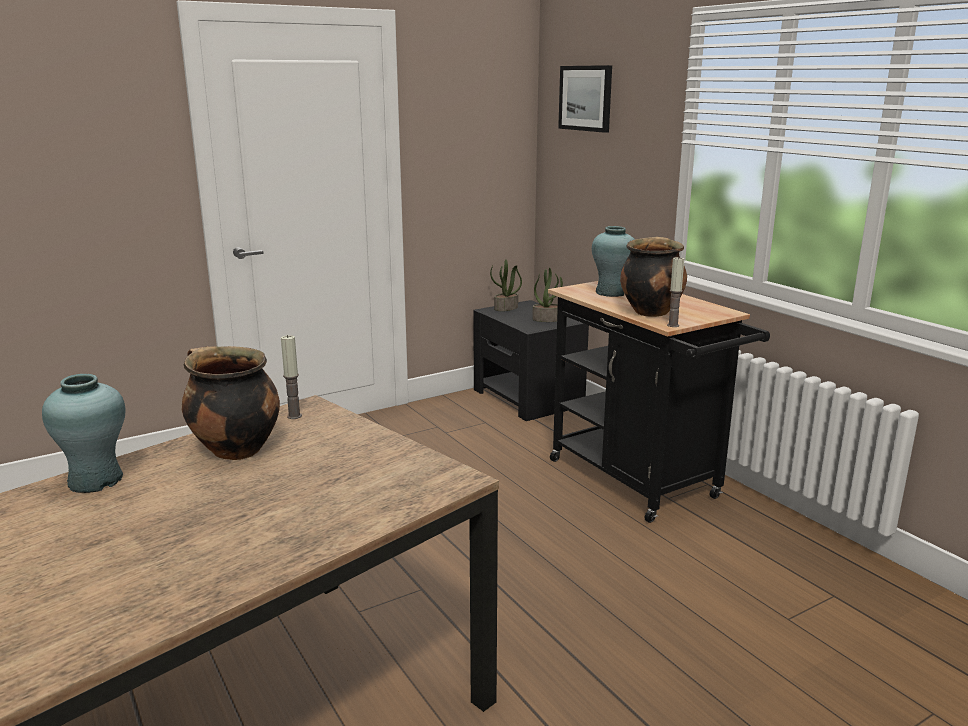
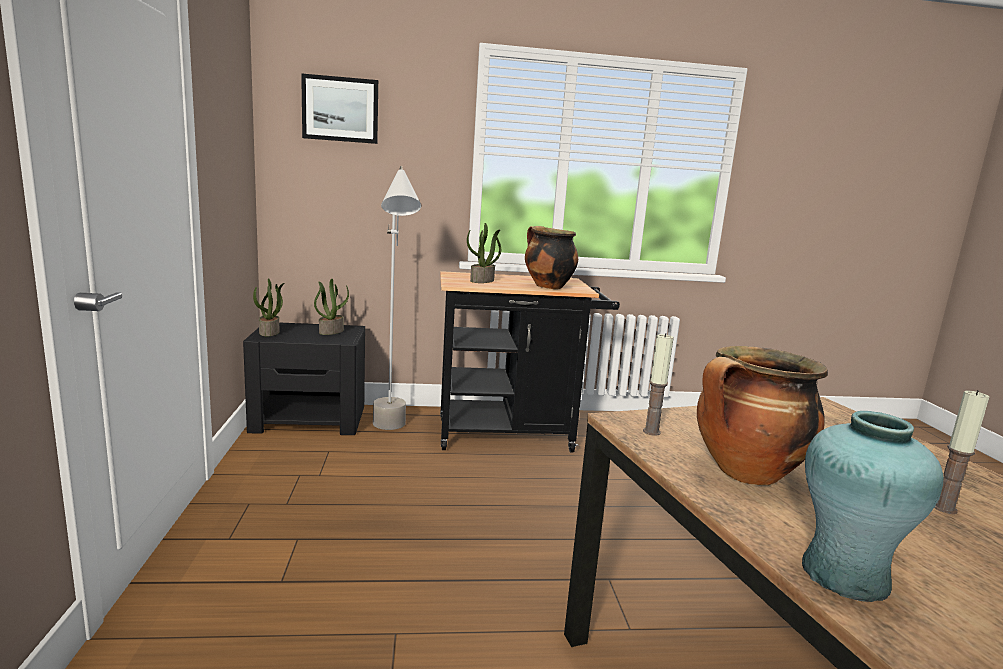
camera: 65 degrees left, 5 degrees down
turquoise vase [592,226,635,297] -> potted plant [467,223,501,283]
candle [667,257,684,327] -> candle moved to [934,390,989,514]
none -> grey floor lamp [373,166,421,430]

